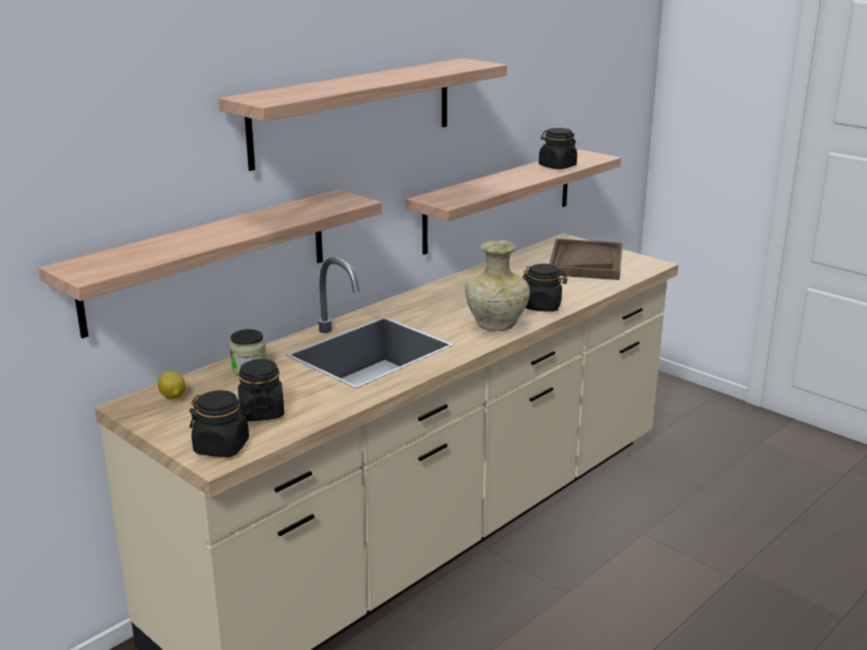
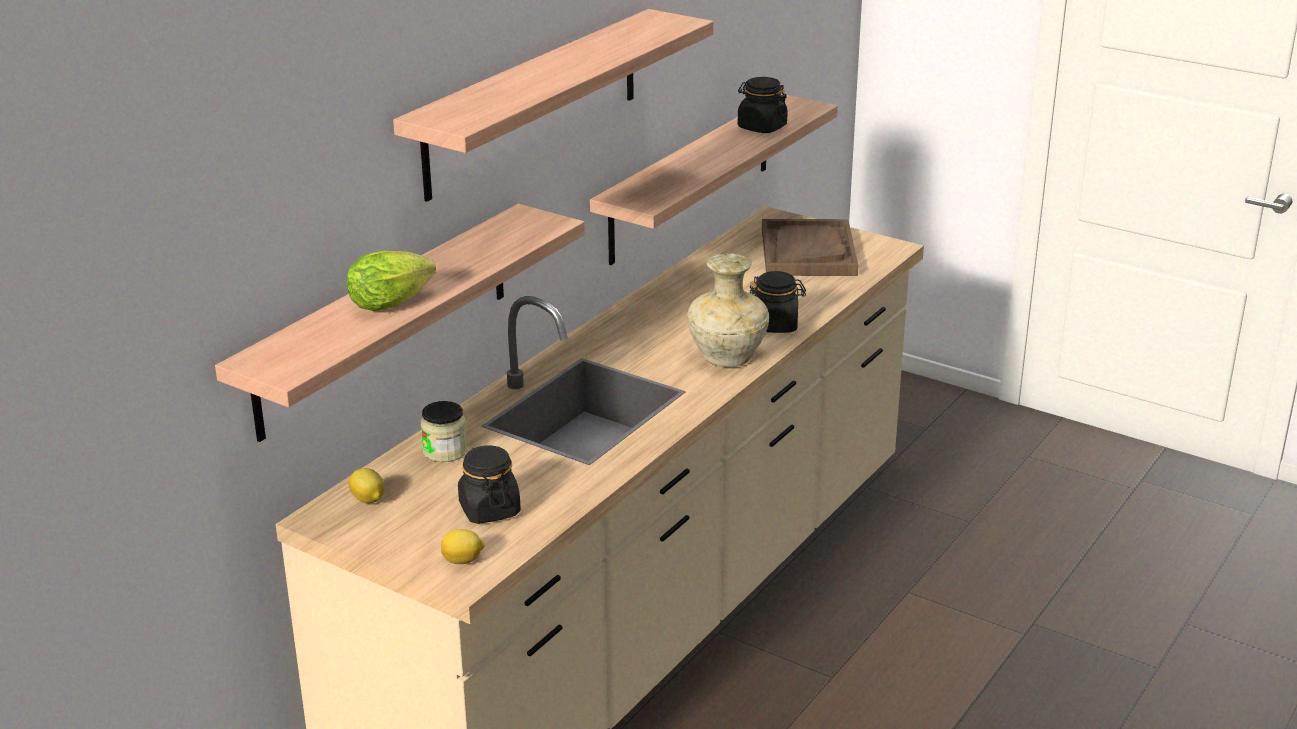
camera: 10 degrees left, 5 degrees up
black jar [189,390,250,457] -> lemon [441,529,485,564]
none -> lettuce [347,251,436,311]

